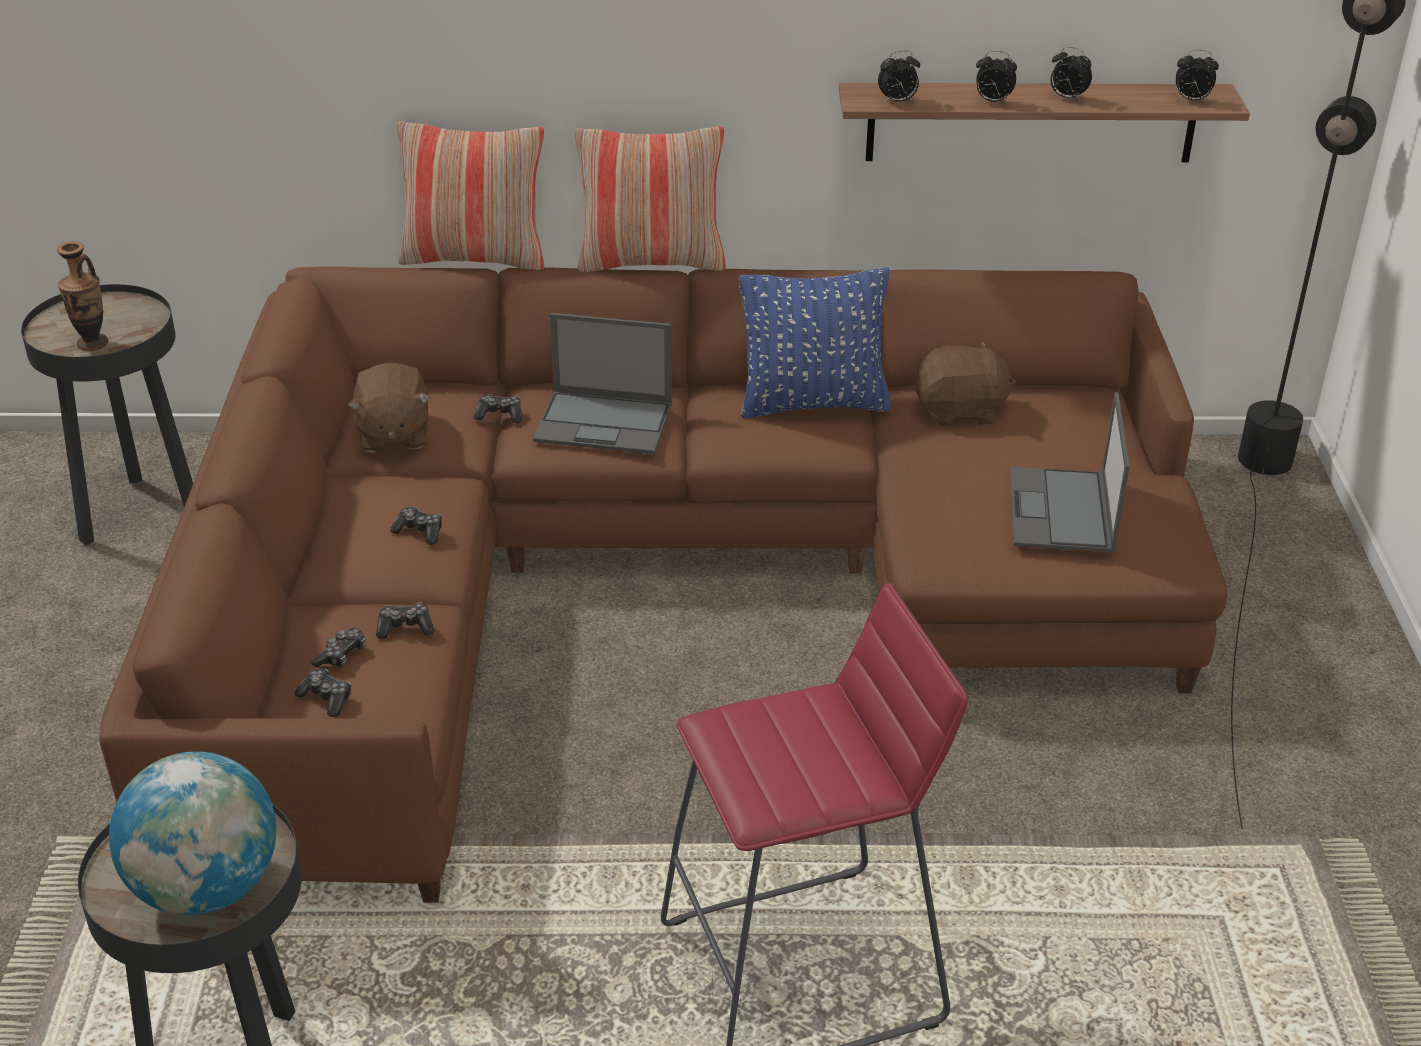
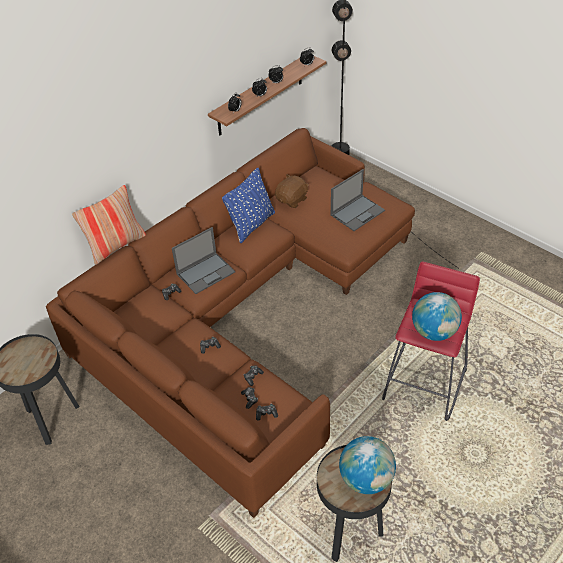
camera: 45 degrees left, 10 degrees up
vase [57,241,108,351] -> none
brown plush toy [347,363,431,453] -> none
pillow [574,126,726,272] -> none
laptop [1010,392,1130,553] -> laptop turned 90 degrees counterclockwise [331,169,385,231]
none -> globe [412,292,462,341]

